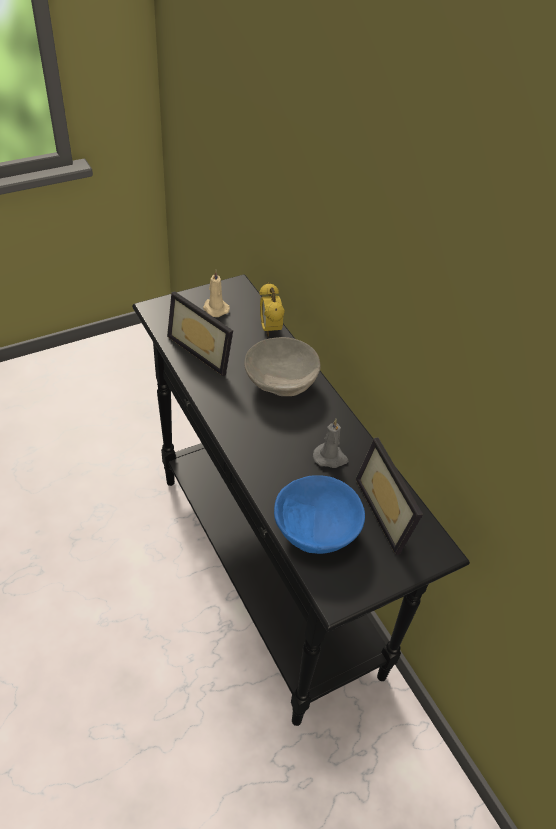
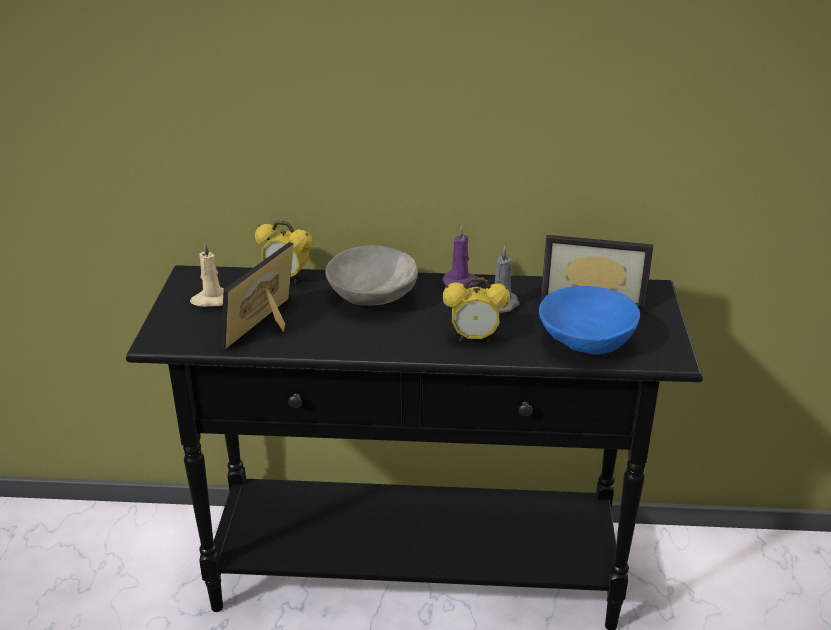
camera: 55 degrees left, 15 degrees down
picture frame [167,291,233,376] -> picture frame turned 135 degrees clockwise [221,242,294,349]
none -> purple candle [442,225,480,288]
none -> alarm clock [443,277,510,342]

